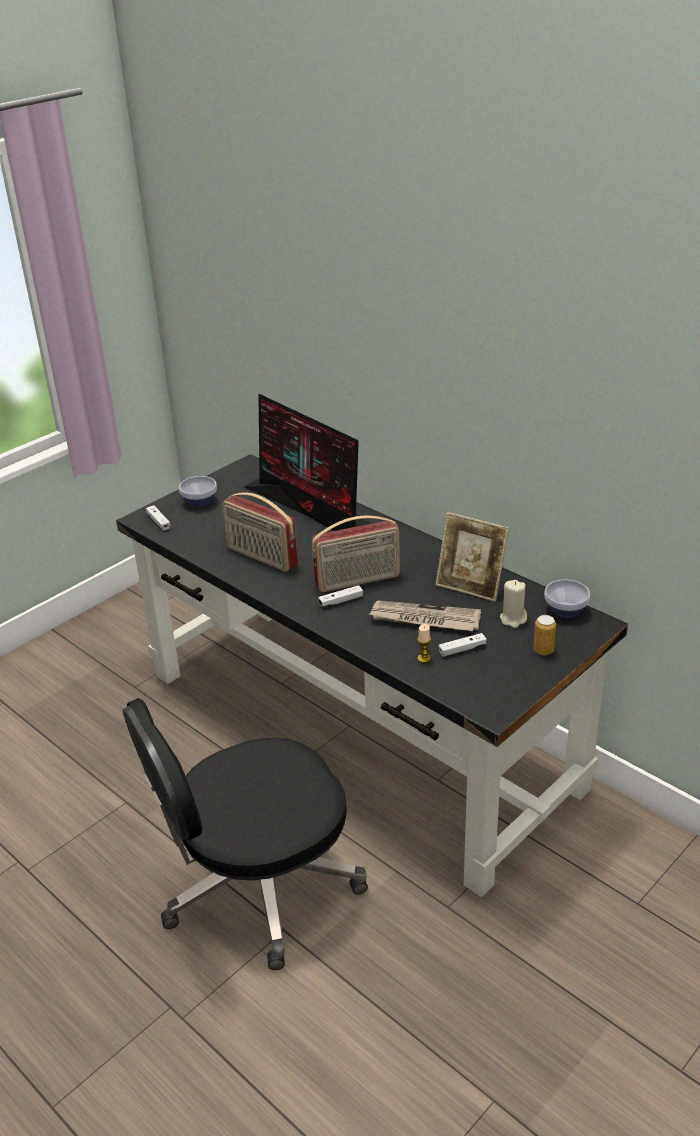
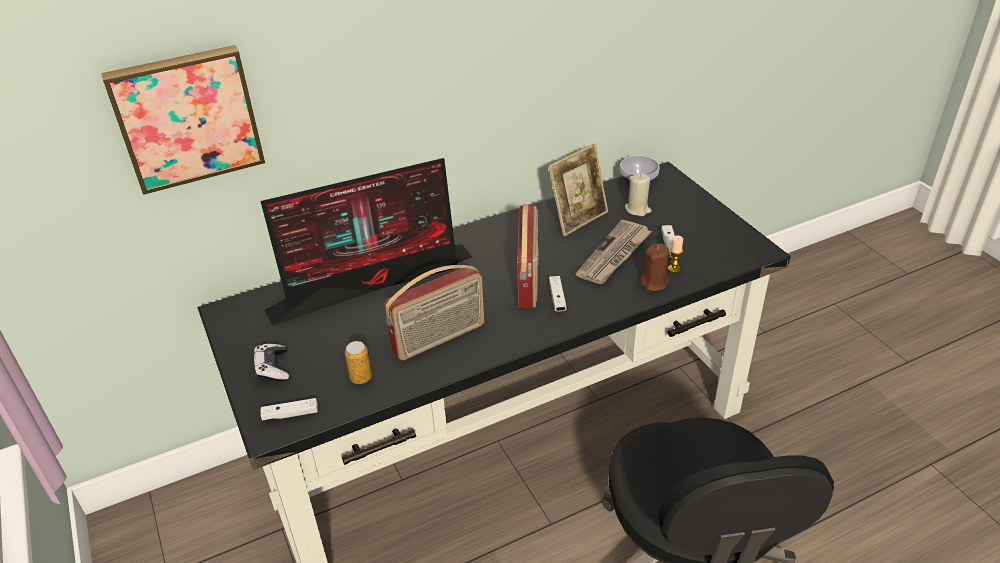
camera: 70 degrees left, 5 degrees up
bowl [179,476,217,507] -> game controller [254,344,289,381]
can [533,615,556,655] -> can moved to [345,341,372,384]
none -> picture [101,45,265,195]
none -> brown candle [640,243,669,291]

